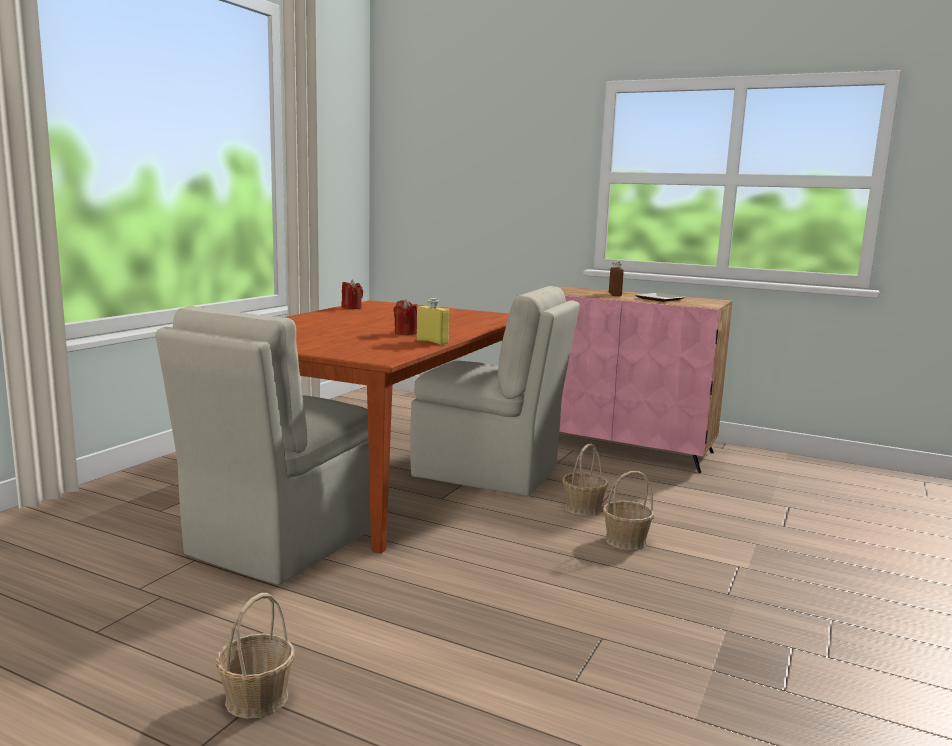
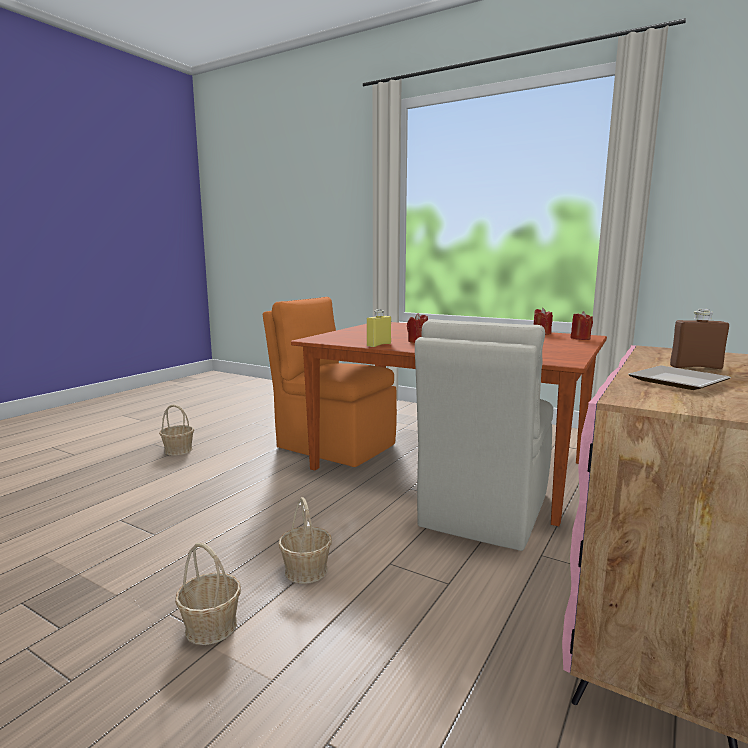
camera: 95 degrees right, 0 degrees up
beige chair [155,306,371,585] -> orange chair [263,297,397,467]
basket [562,444,608,516] -> basket moved to [175,543,241,645]
none -> red candle [571,311,593,340]

